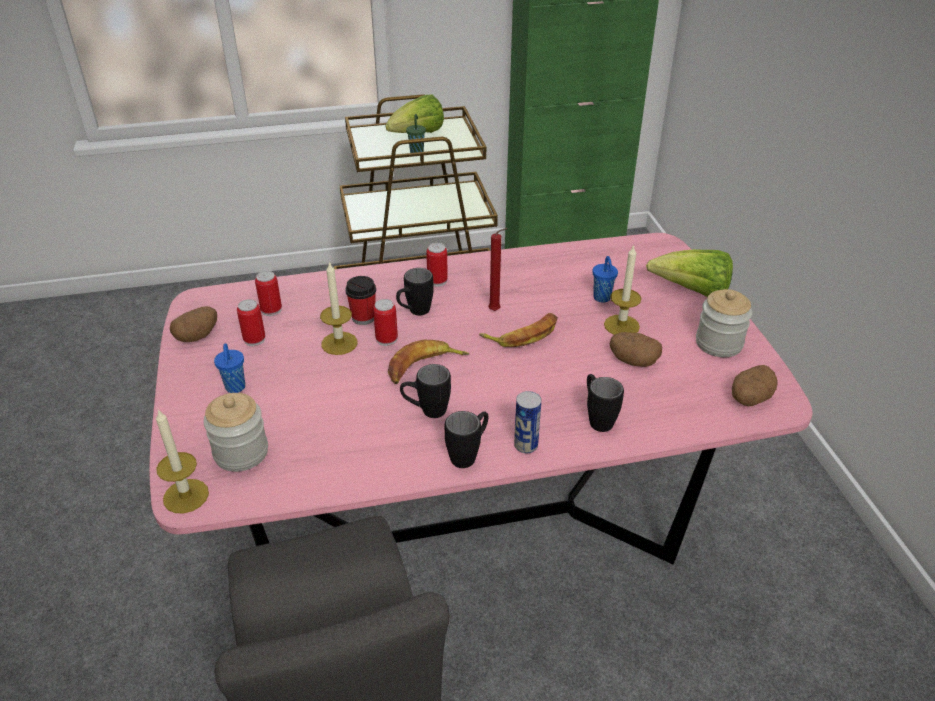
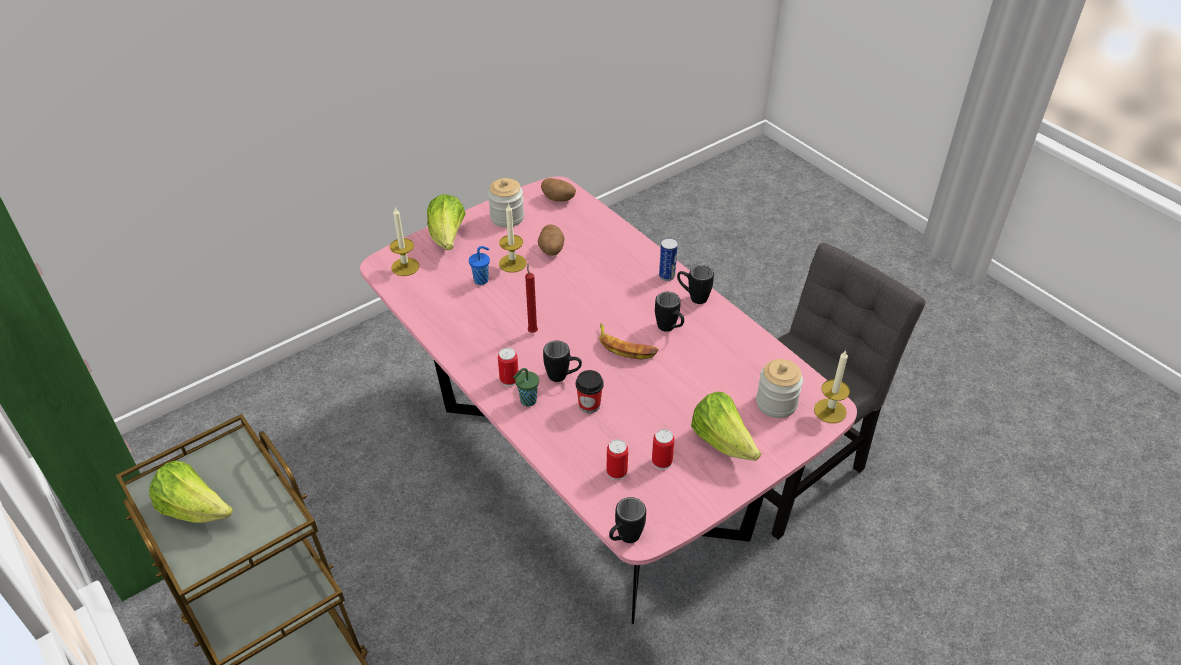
camera: 115 degrees left, 5 degrees up
potato [170,306,217,342] -> none
blue cup [214,343,245,393] -> lettuce [691,392,761,461]
candle [320,261,357,355] -> candle moved to [390,207,419,276]
can [373,299,398,346] -> none
green cup [406,114,426,153] -> green cup moved to [513,368,539,407]
banana [479,313,558,347] -> none
black mug [587,374,624,432] -> black mug moved to [609,497,646,543]

